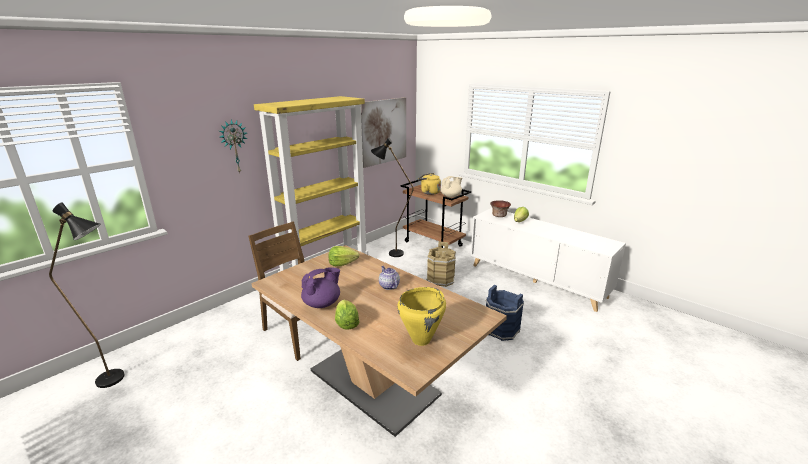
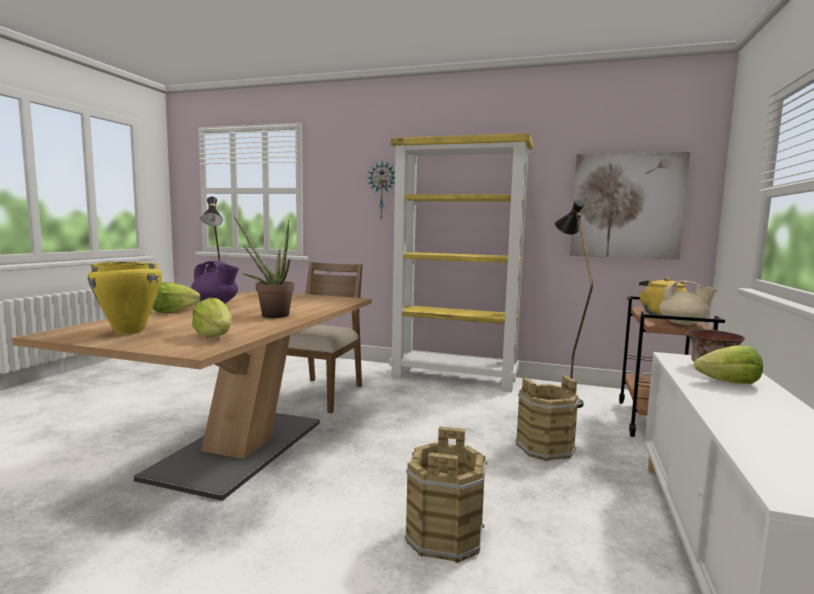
camera: 65 degrees right, 15 degrees down
lettuce [329,246,360,266] -> lettuce moved to [192,298,232,337]
teapot [379,266,400,290] -> potted plant [234,217,294,318]
blue bucket [486,285,524,341] -> brown bucket [405,426,487,563]

